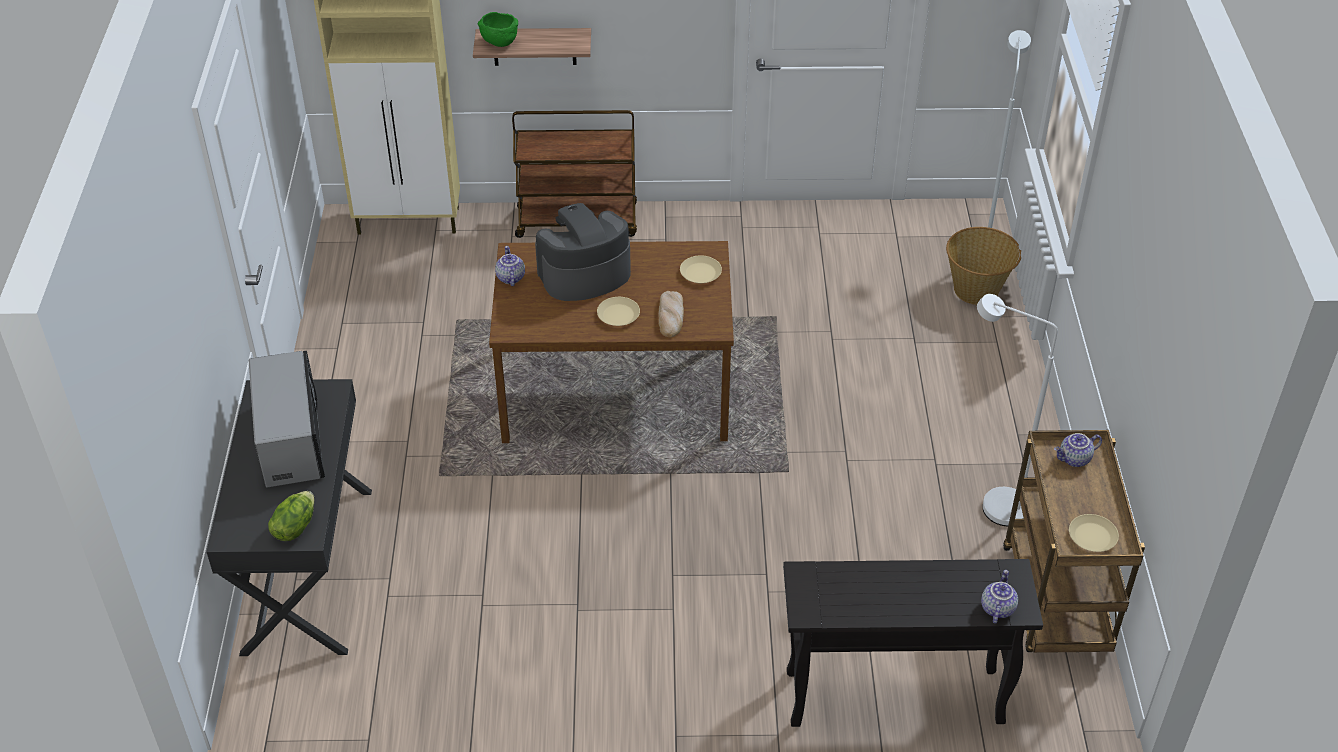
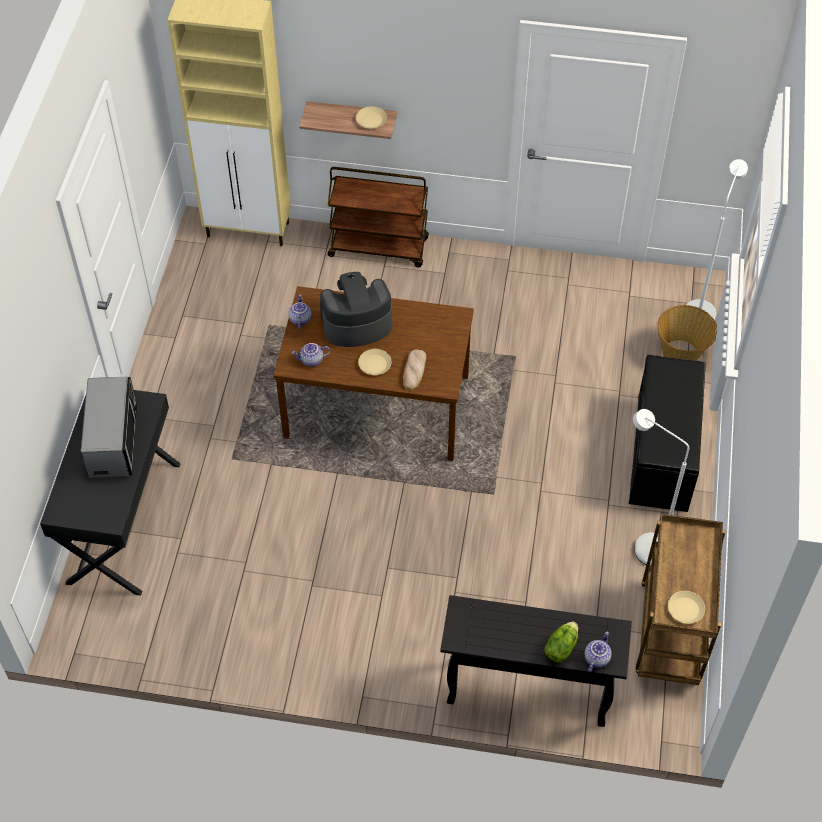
camera: 10 degrees right, 10 degrees up
lettuce [268,491,315,541] -> lettuce moved to [544,621,578,662]
green bowl [478,12,518,47] -> none
beige plate [680,255,722,283] -> beige plate moved to [356,107,387,129]
teapot [1054,433,1102,467] -> teapot moved to [292,343,331,367]
none -> black bench [629,355,706,512]

